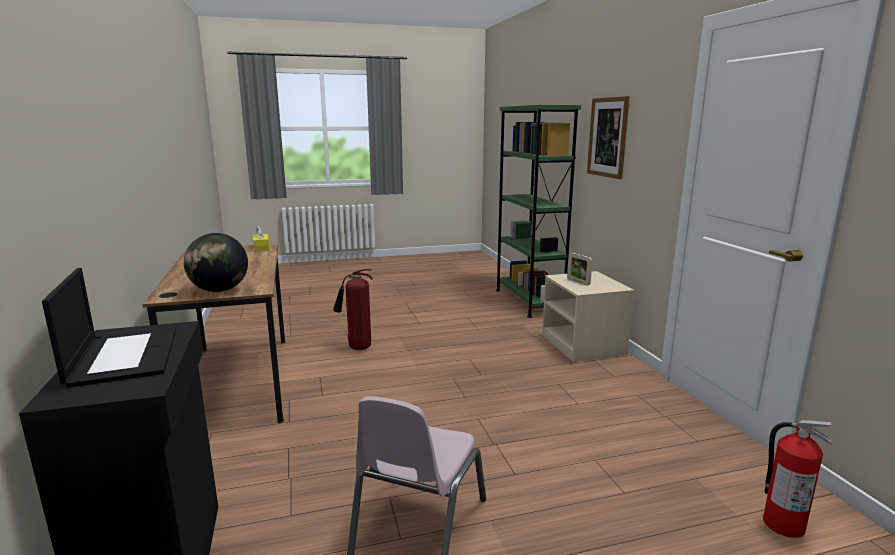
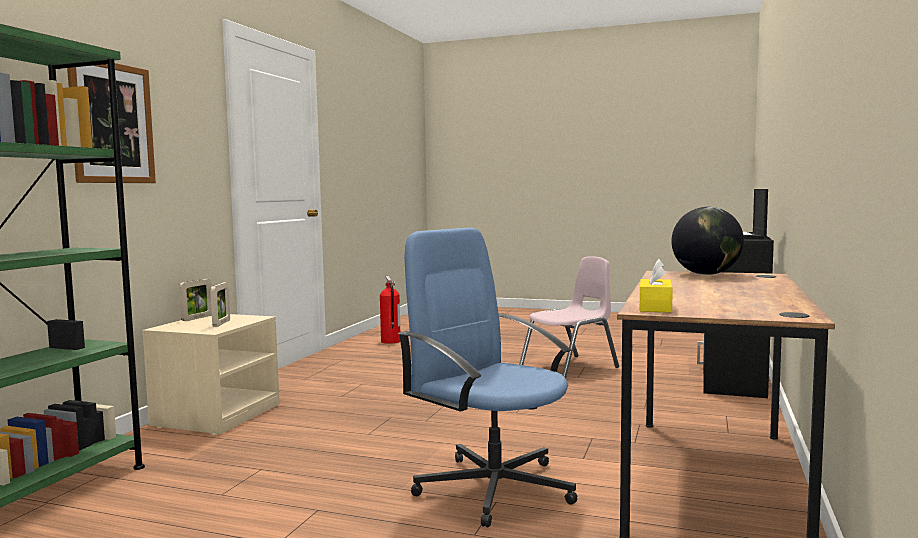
camera: 145 degrees left, 10 degrees down
fire extinguisher [333,269,373,350] -> blue office chair [398,228,578,527]
none -> picture frame [179,279,212,321]

